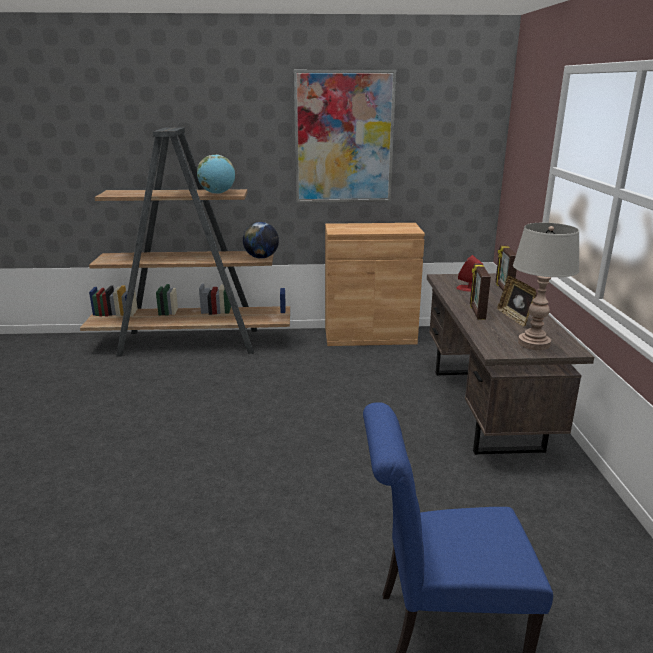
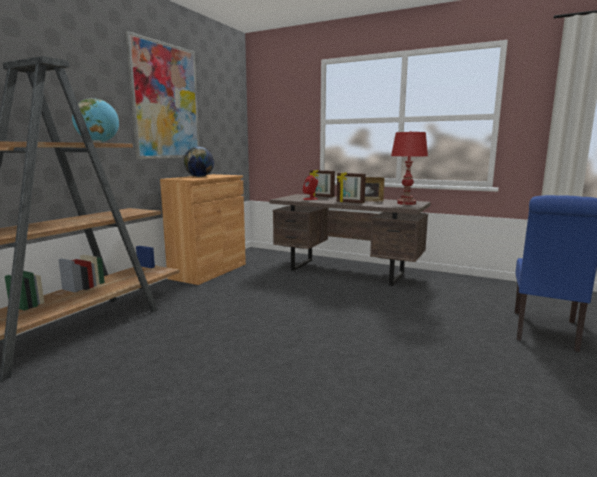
camera: 60 degrees left, 10 degrees down
globe [243,222,279,259] -> globe moved to [184,147,214,177]
grey table lamp [513,223,579,350] -> red table lamp [391,131,428,205]

